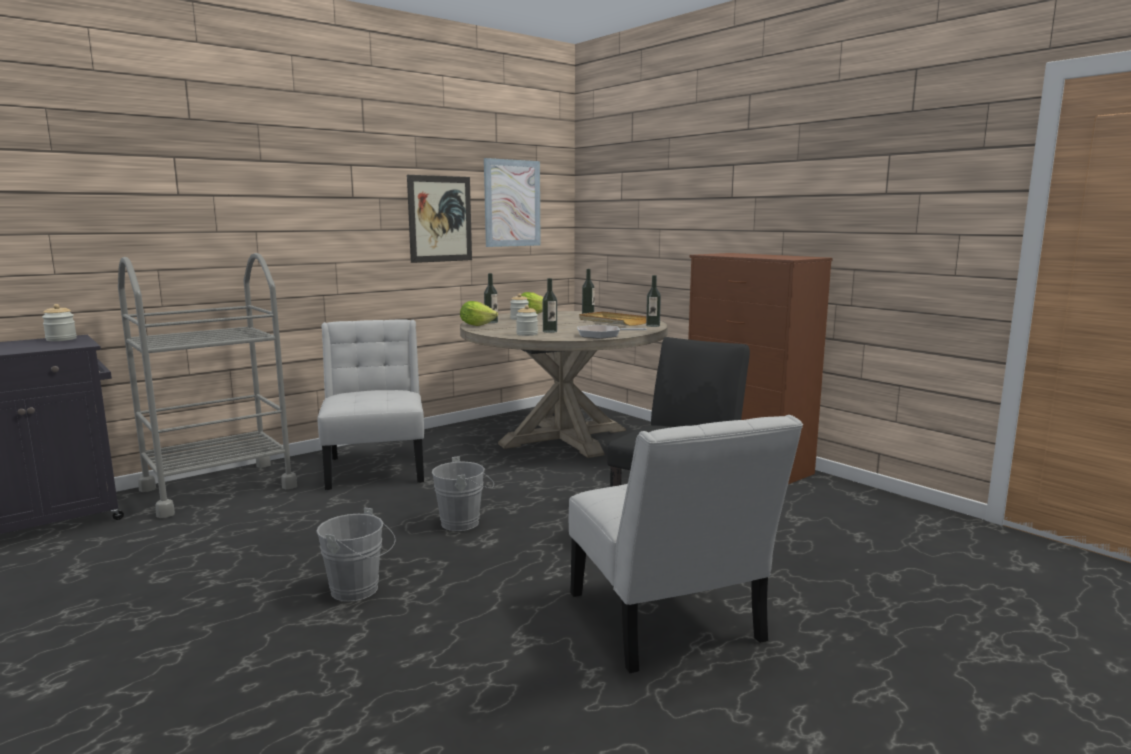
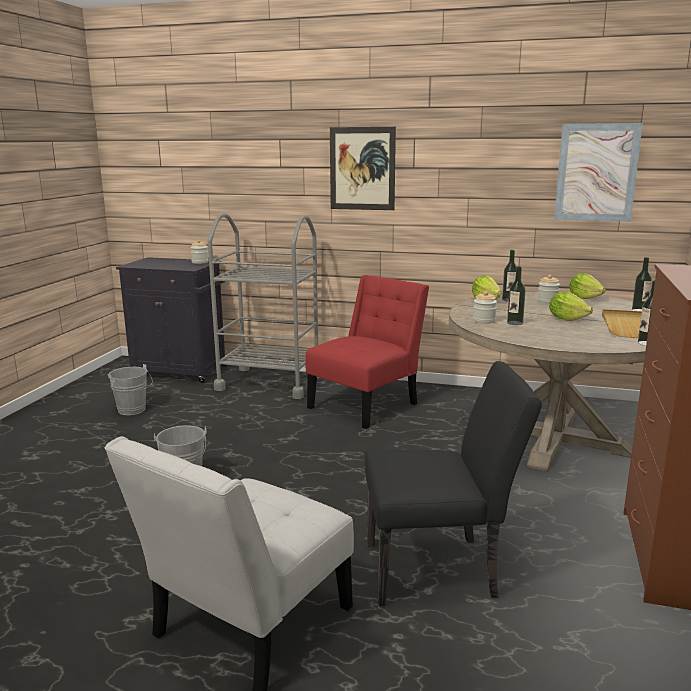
camera: 55 degrees right, 5 degrees up
white chair [318,319,424,490] -> red chair [305,275,429,429]
picture [407,175,472,263] -> picture moved to [330,127,396,210]
grey bucket [432,457,494,531] -> grey bucket moved to [108,364,153,415]
frying pan [577,325,647,339] -> none
none -> lettuce [549,292,593,321]

